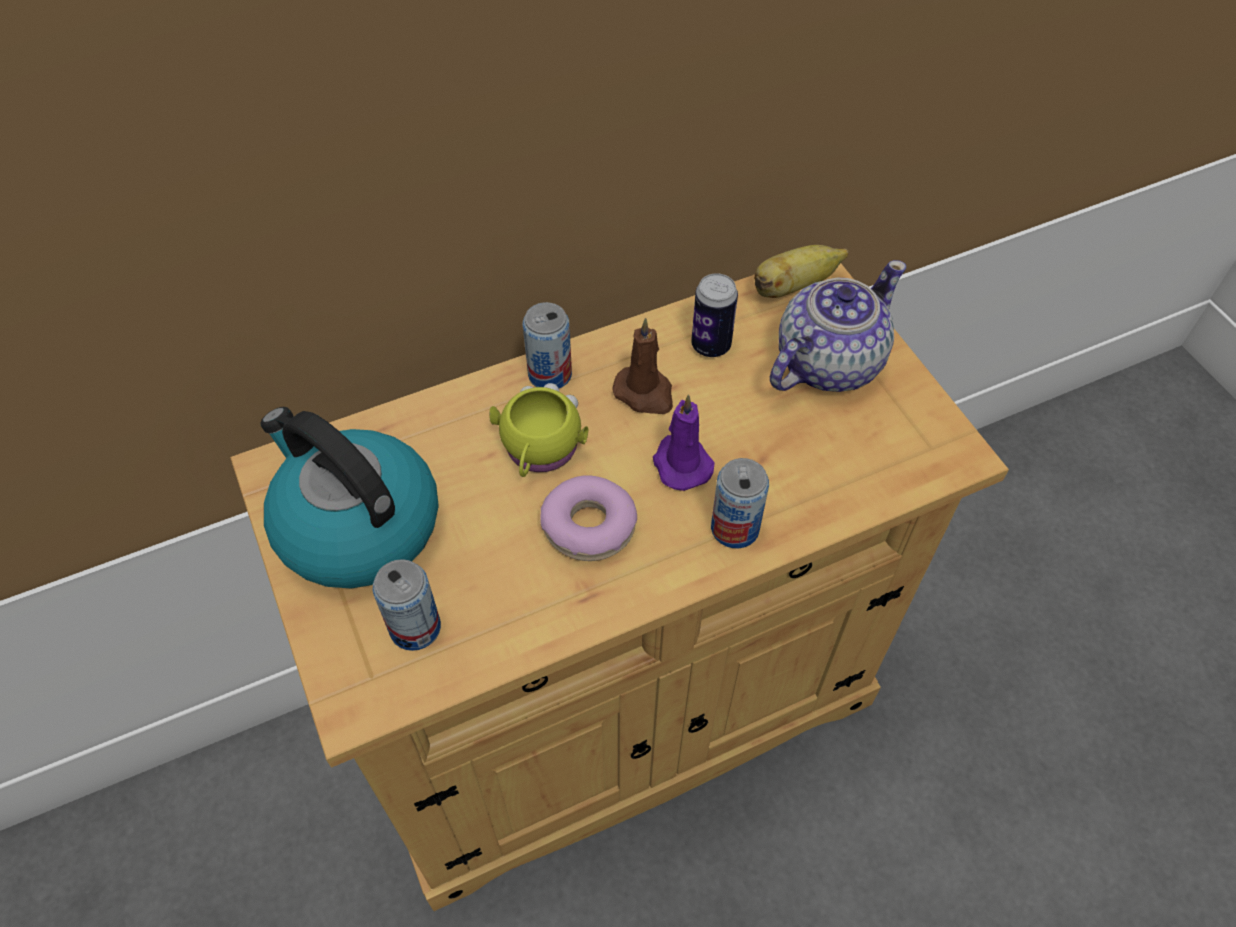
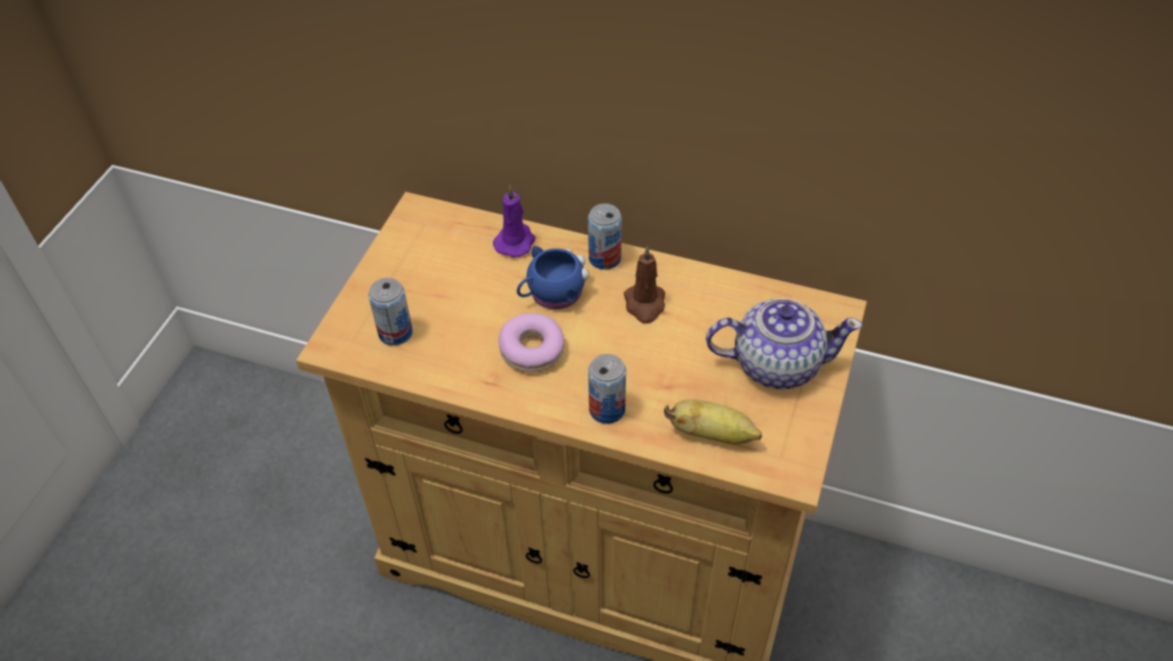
camera: 45 degrees right, 5 degrees down
kettle [260,407,439,588] -> none
yellow mug [490,383,588,477] -> blue mug [517,246,589,309]
purple candle [653,394,715,491] -> purple candle moved to [493,185,535,258]
can [691,273,738,357] -> none
banana [754,245,849,298] -> banana moved to [664,399,762,445]

